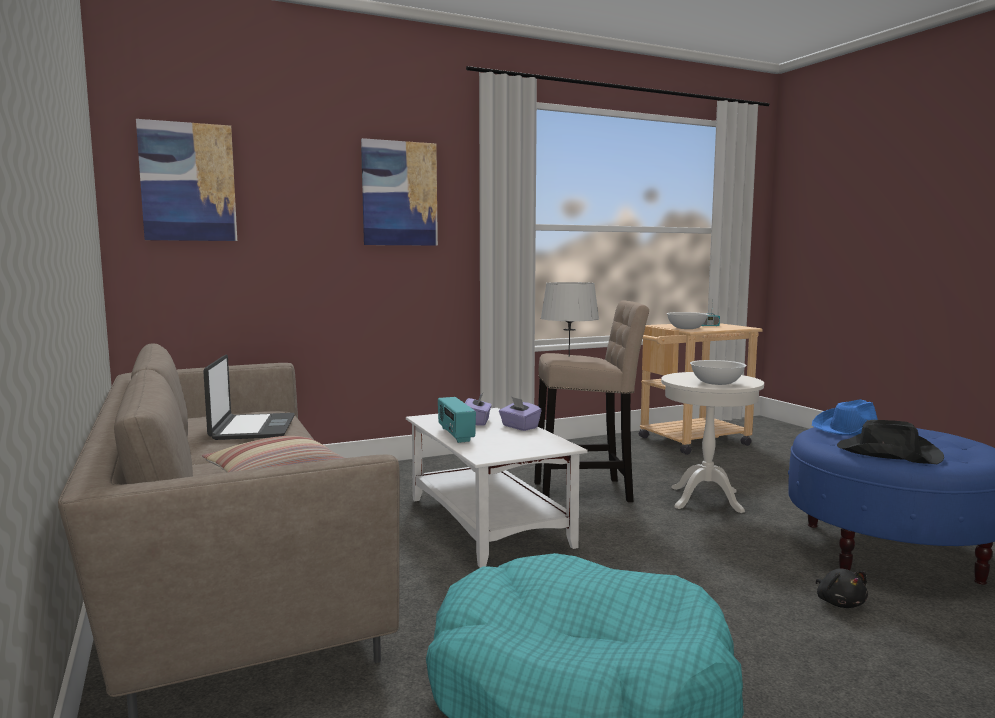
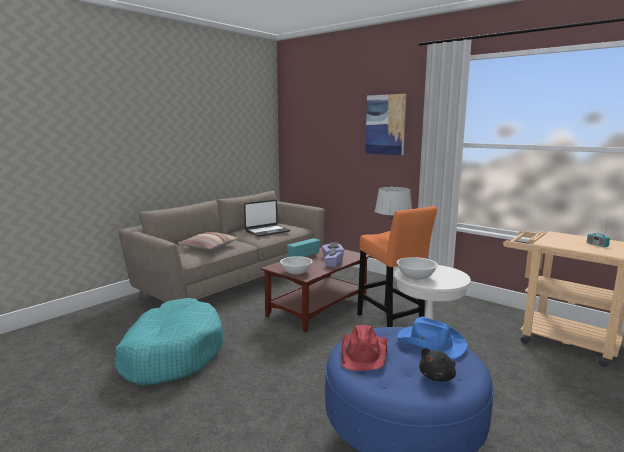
camera: 65 degrees right, 5 degrees up
picture [136,119,237,241] -> none
white coffee table [406,408,588,568] -> brown coffee table [260,247,371,333]
beige stool [534,300,649,502] -> orange stool [357,206,437,327]
white bowl [666,312,709,329] -> white bowl moved to [280,256,313,274]
black plush toy [816,569,868,608] -> black plush toy moved to [419,348,456,381]
black hat [837,420,944,464] -> red hat [341,325,388,371]

